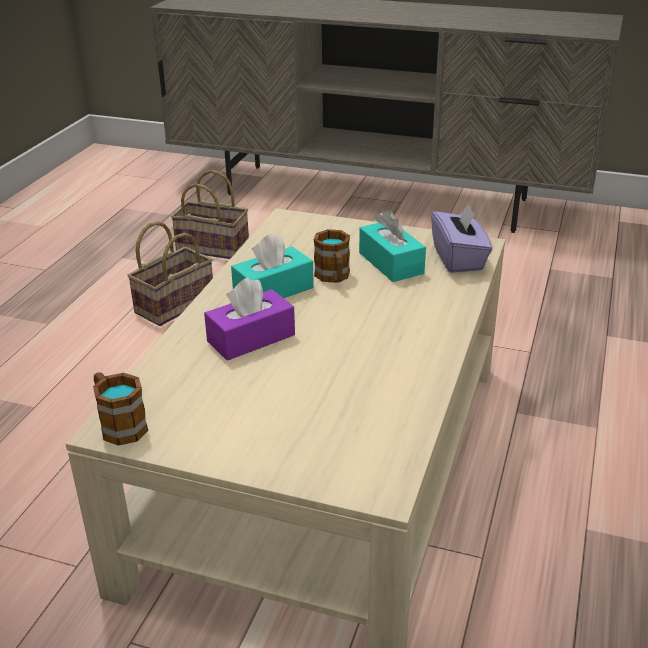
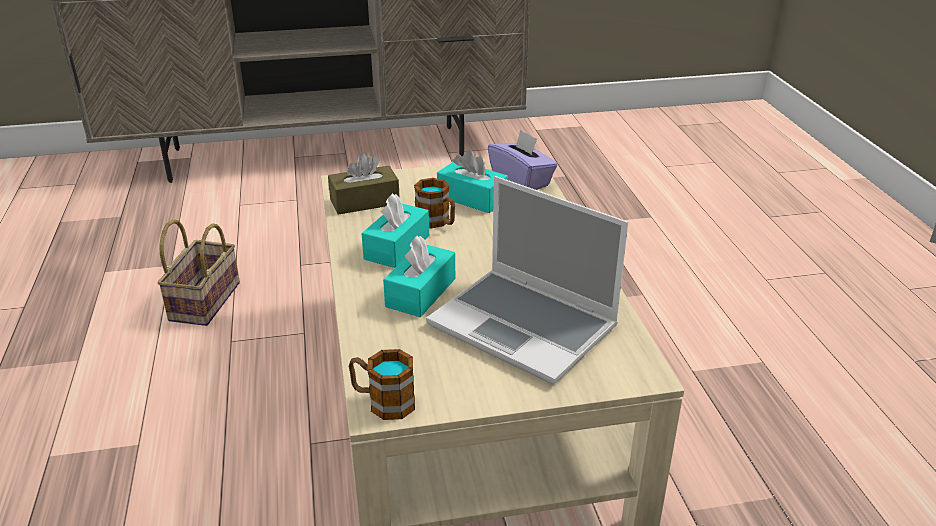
camera: 30 degrees left, 0 degrees up
basket [171,170,249,259] -> none
purple tissue box [204,278,295,361] -> turquoise tissue box [383,236,455,317]
none -> brown tissue box [328,153,399,215]
none -> laptop [426,176,628,384]

